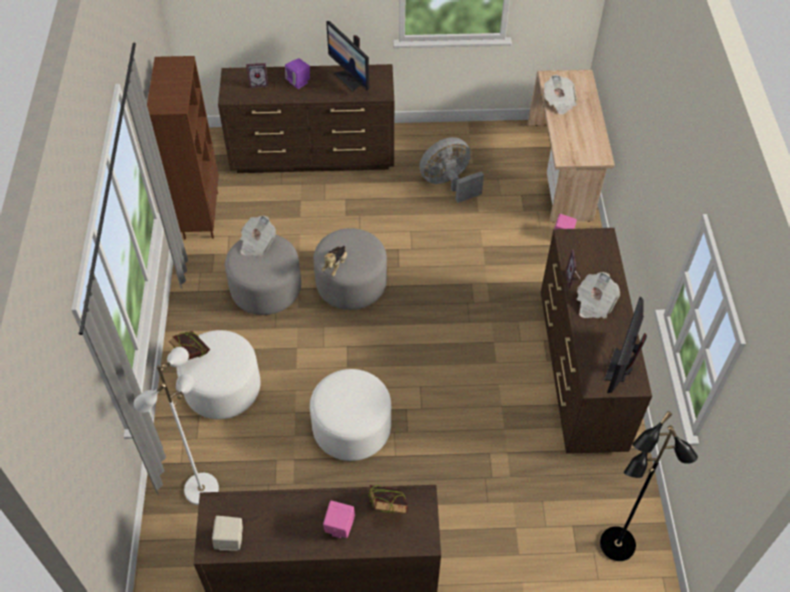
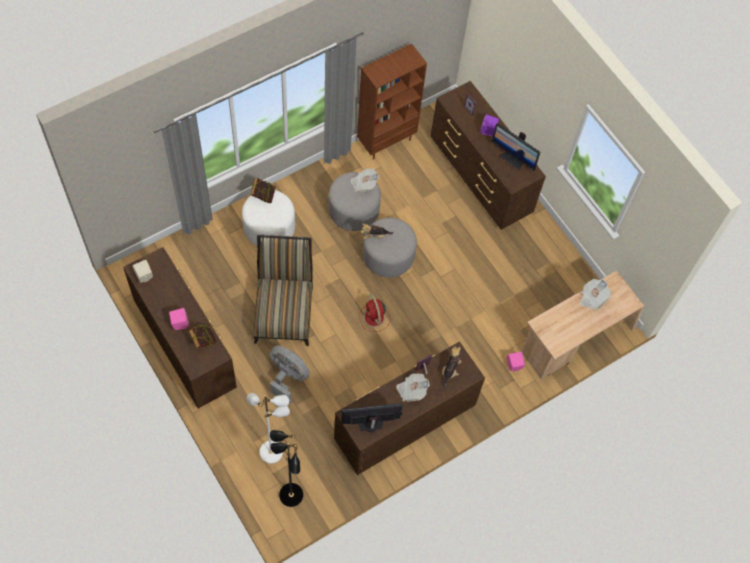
camera: 55 degrees right, 10 degrees up
white floor lamp [134,347,219,505] -> white floor lamp moved to [246,393,290,464]
white ottoman [310,369,391,461] -> chair [254,235,313,346]
monitor [326,21,369,92] -> monitor turned 75 degrees counterclockwise [492,123,540,171]
grey fan [419,137,484,203] -> grey fan moved to [270,346,310,405]
none -> red fan [359,294,390,332]
none -> plush toy [442,346,462,388]

